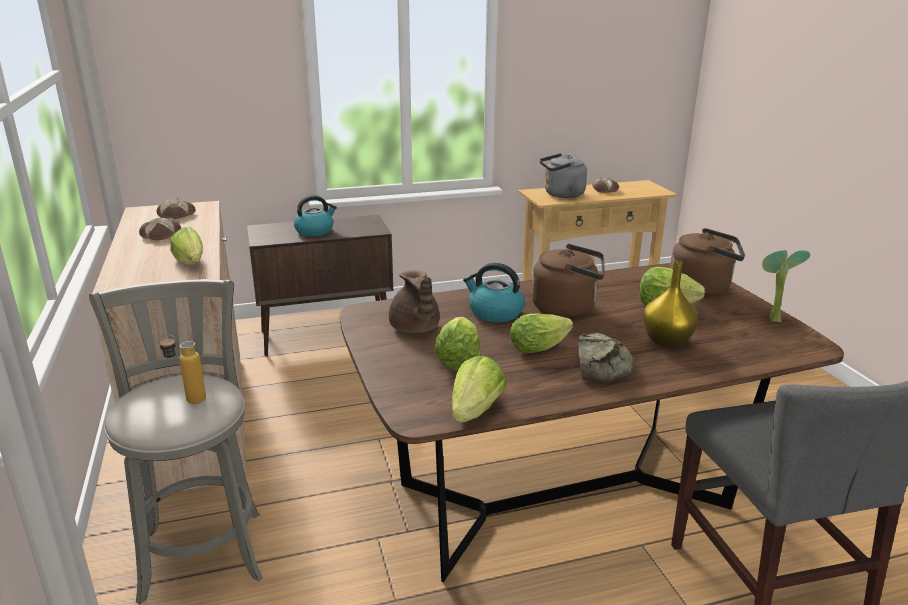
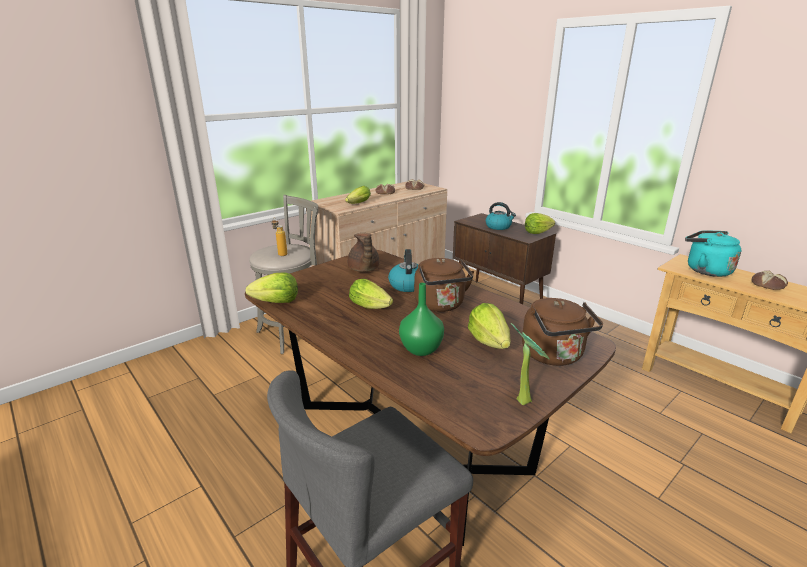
camera: 65 degrees right, 0 degrees up
brown teapot [389,270,440,333] -> brown teapot turned 60 degrees counterclockwise [348,233,380,272]
lettuce [434,317,480,371] -> lettuce moved to [525,213,555,234]
grey kettle [540,153,587,198] -> turquoise kettle [685,230,741,277]
bread [578,333,635,382] -> none
yellow vase [643,261,698,348] -> green vase [399,283,444,356]

